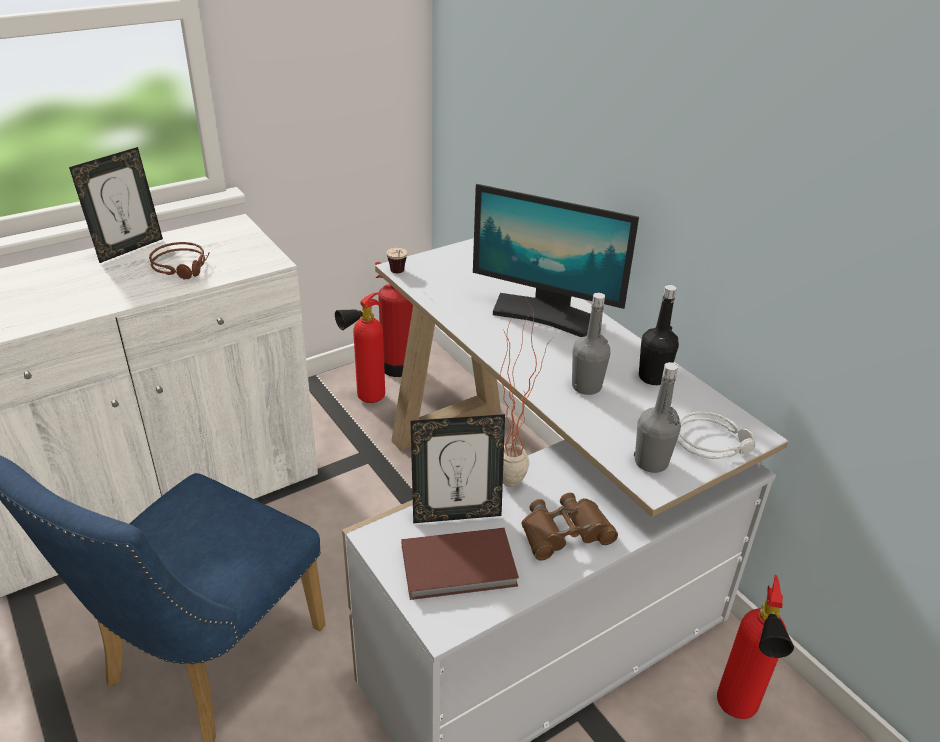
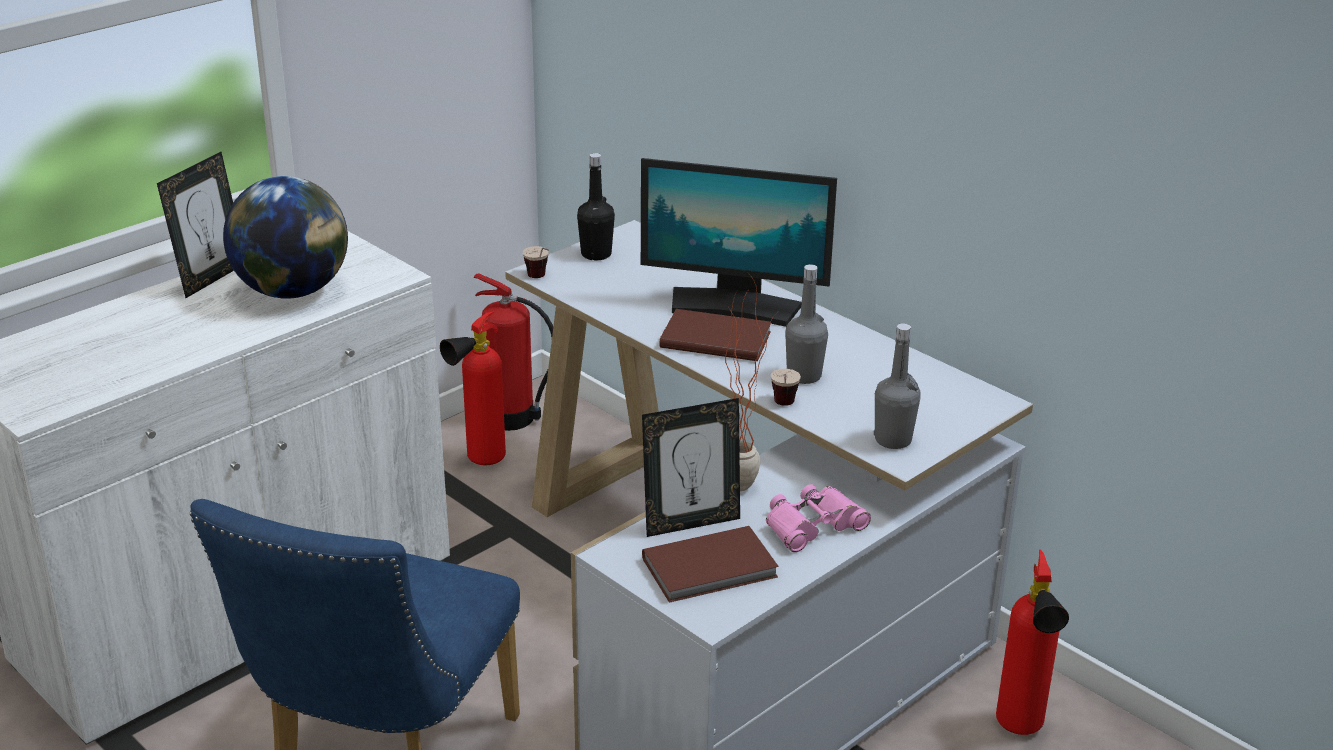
camera: 10 degrees left, 5 degrees down
brown headphones [149,242,210,280] -> globe [223,176,348,299]
brown binoculars [521,493,618,561] -> pink binoculars [766,484,871,552]
black bottle [639,285,679,385] -> black bottle moved to [577,153,615,261]
grey headphones [678,412,755,459] -> none
none -> brown book [660,309,771,361]
none -> cup [771,369,801,406]

